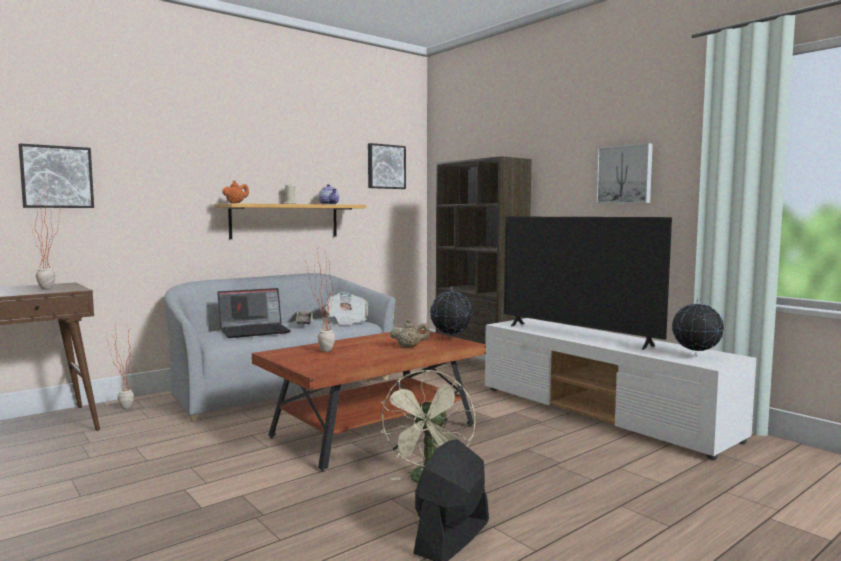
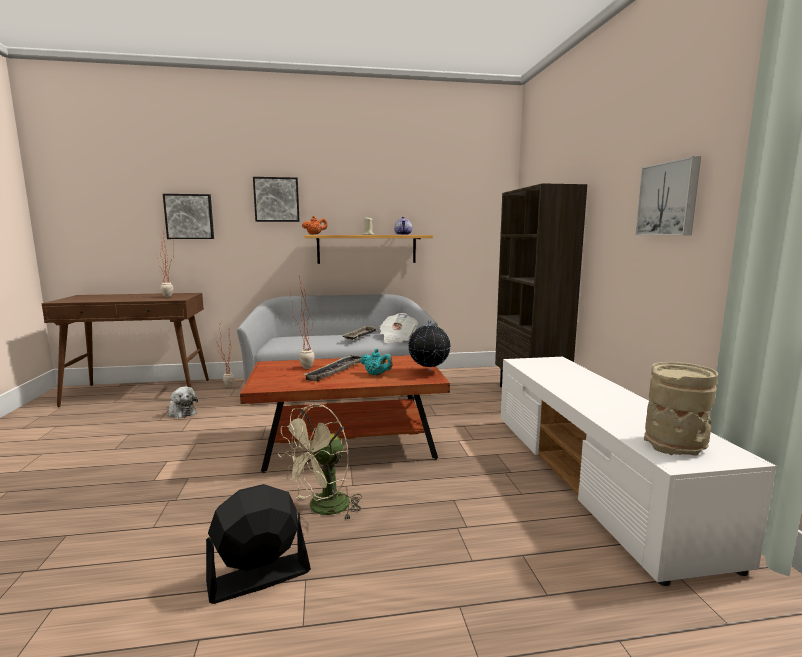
camera: 30 degrees right, 5 degrees up
laptop [217,288,291,338] -> none
picture [368,143,406,189] -> picture moved to [253,177,300,222]
beige teapot [390,319,430,348] -> turquoise teapot [360,349,393,376]
television [504,217,672,350] -> none
globe [672,298,724,357] -> beige vase [644,362,718,456]
none -> plush toy [168,386,198,418]
none -> tray [303,356,362,381]

